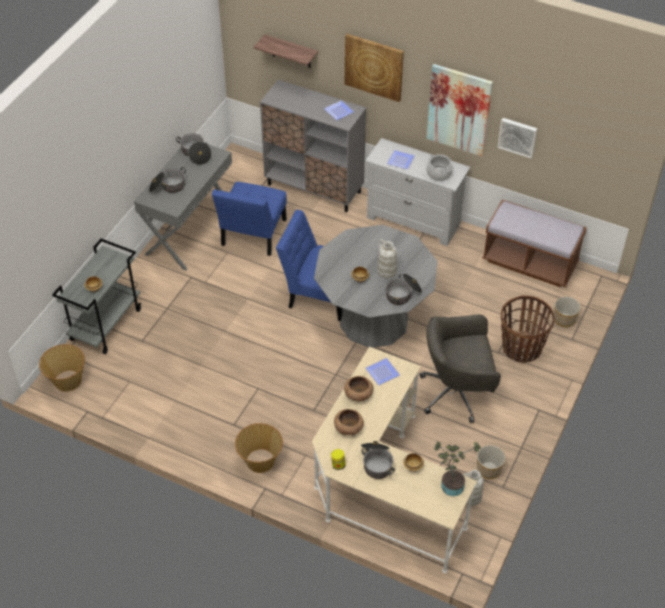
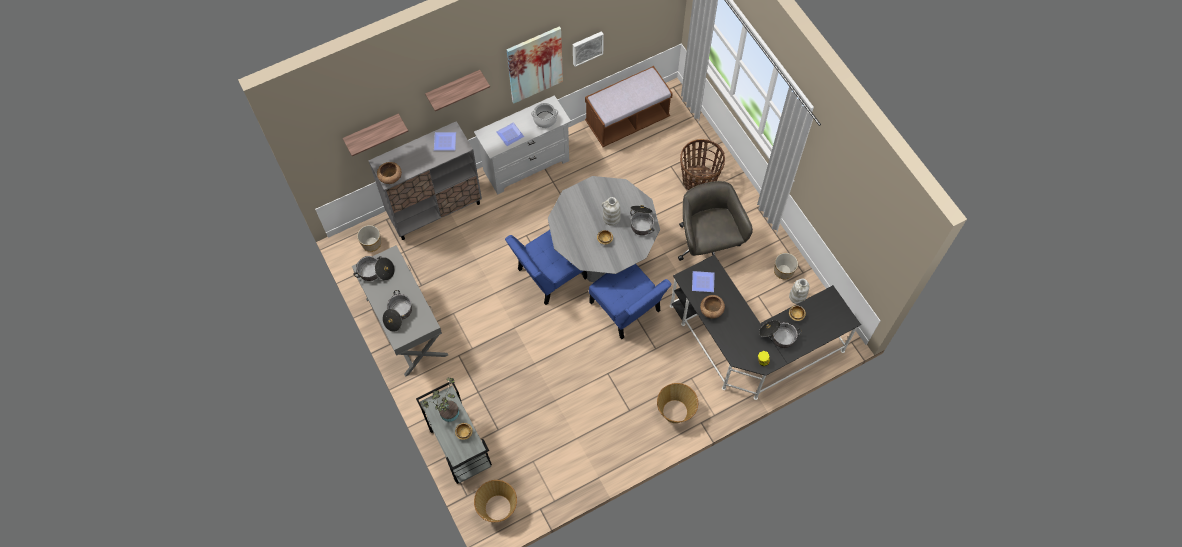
camera: 55 degrees left, 15 degrees up
blue chair [212,182,287,256] -> blue chair moved to [589,264,672,339]
beige desk [312,347,477,573] -> black desk [670,255,861,400]
brown bowl [334,409,364,435] -> brown bowl moved to [377,162,402,184]
picture [344,34,404,102] -> shelf [425,70,490,111]
grey office chair [419,315,501,423] -> grey office chair turned 135 degrees clockwise [678,181,753,261]
potted plant [434,442,481,496] -> potted plant moved to [422,377,459,422]
planter [554,297,581,327] -> planter moved to [357,225,381,252]

